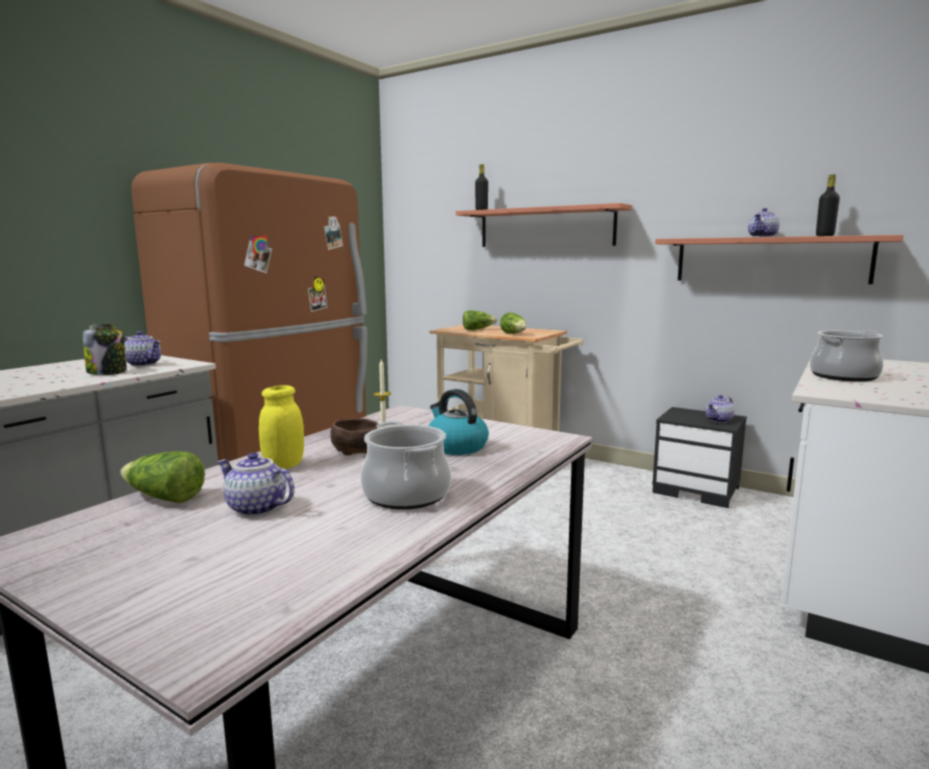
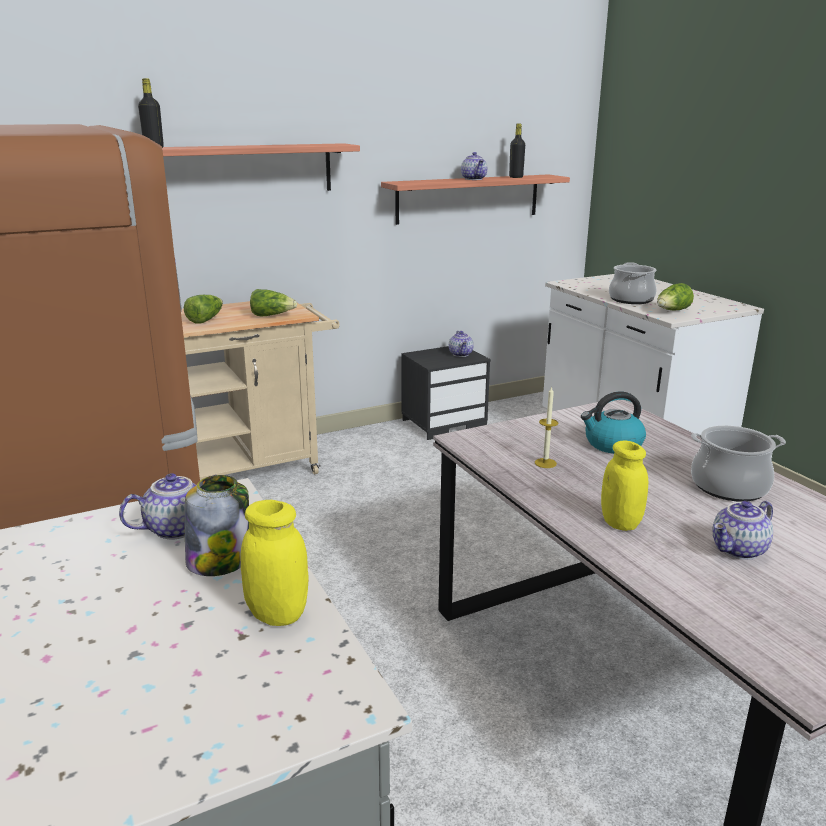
camera: 60 degrees left, 10 degrees up
lettuce [120,451,205,503] -> lettuce moved to [657,283,694,310]
brown bowl [330,418,378,456] -> none
none -> yellow jar [241,500,309,626]

